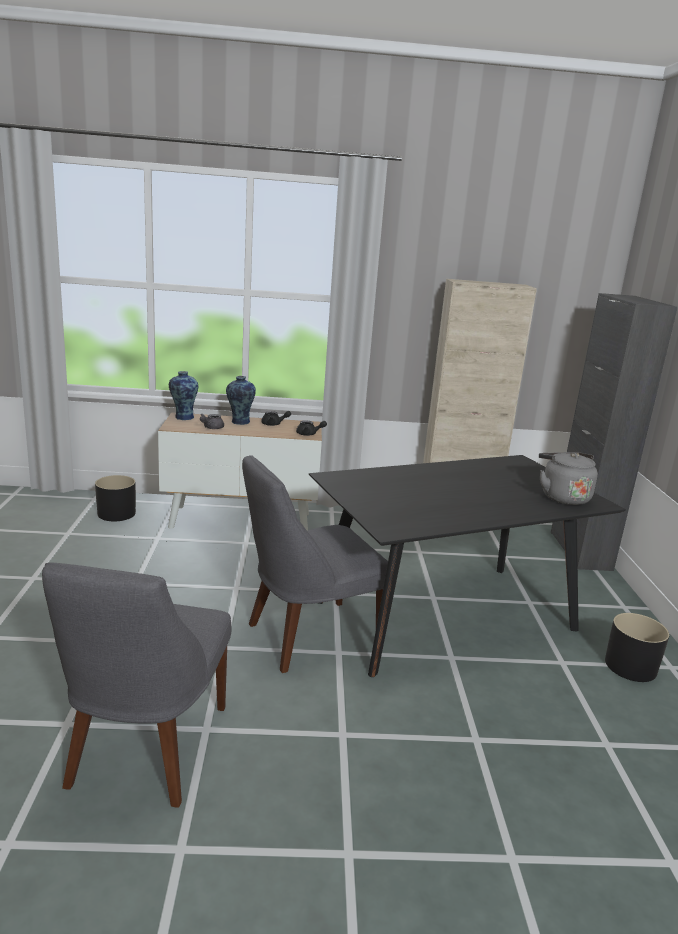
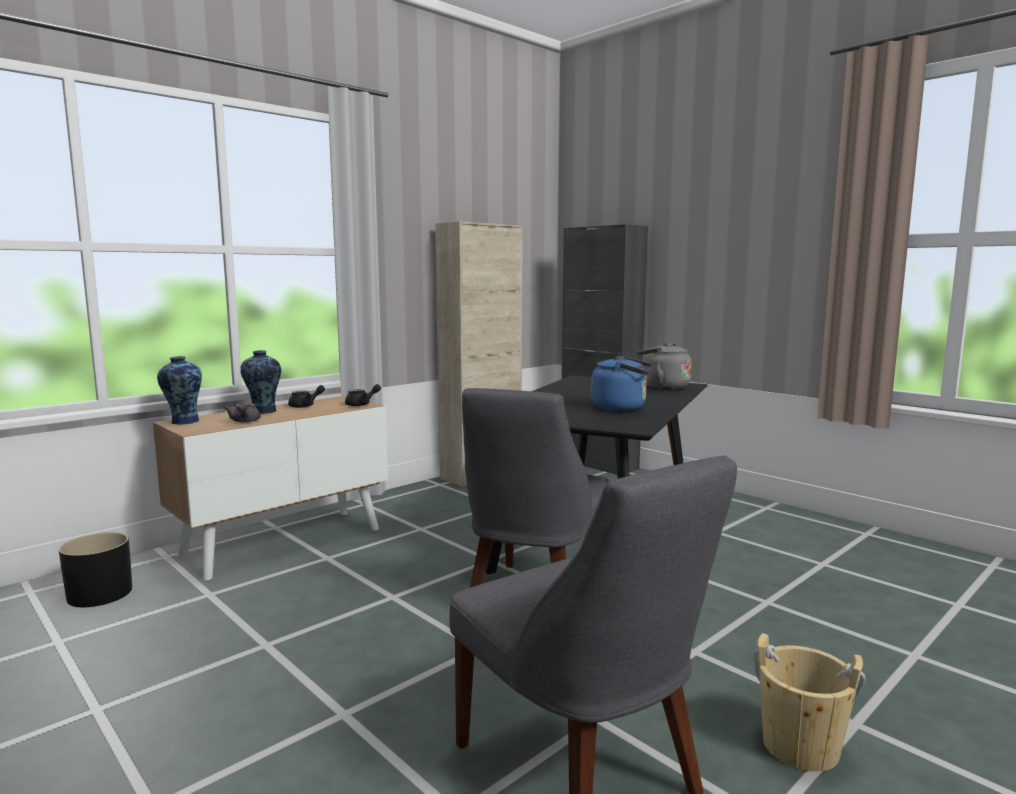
camera: 40 degrees left, 10 degrees down
black planter [605,613,669,682] -> none
none -> blue kettle [591,356,652,411]
none -> beige bucket [754,633,865,772]

